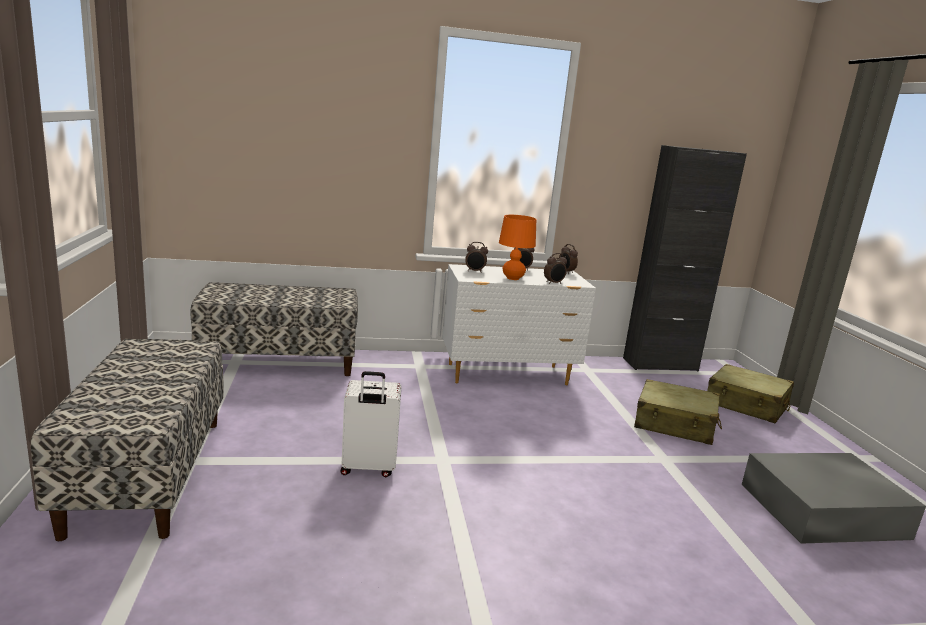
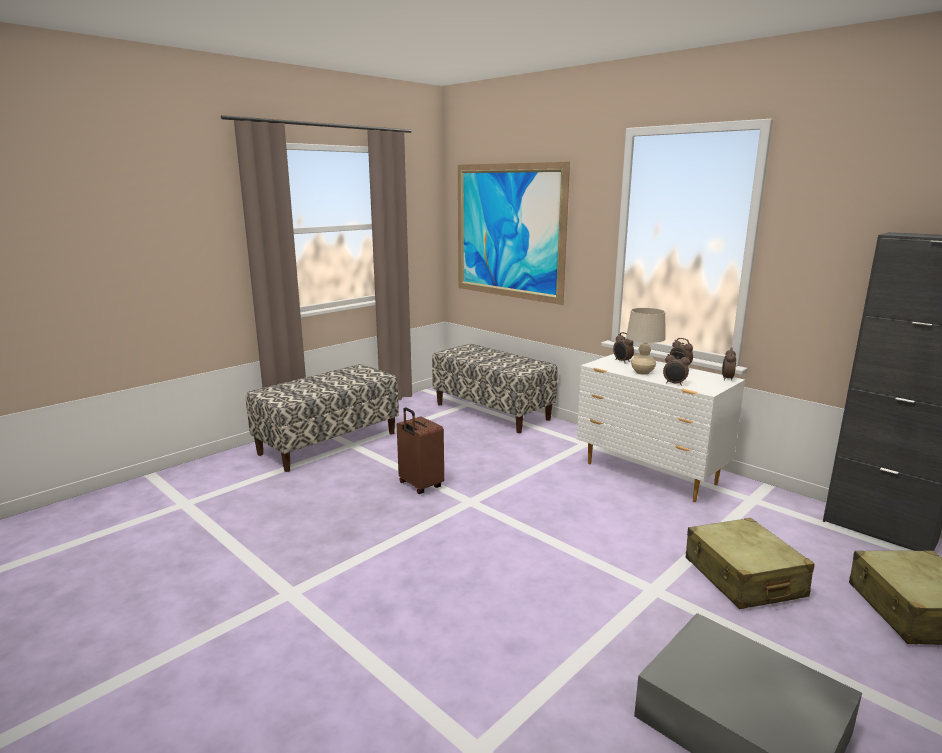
camera: 55 degrees right, 0 degrees up
white suitcase [340,371,401,477] -> brown suitcase [397,407,444,494]
orange table lamp [499,215,536,280] -> beige table lamp [626,308,665,375]
none -> picture [458,162,570,305]

